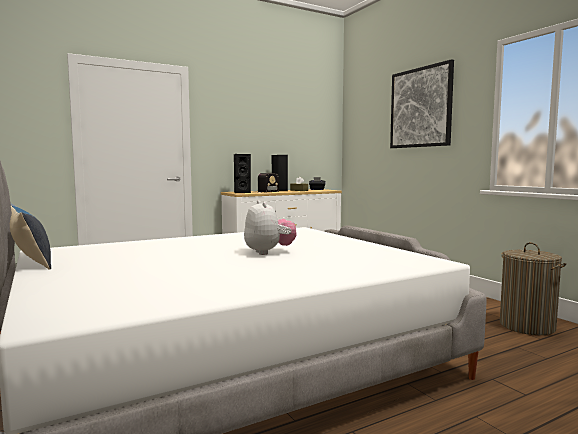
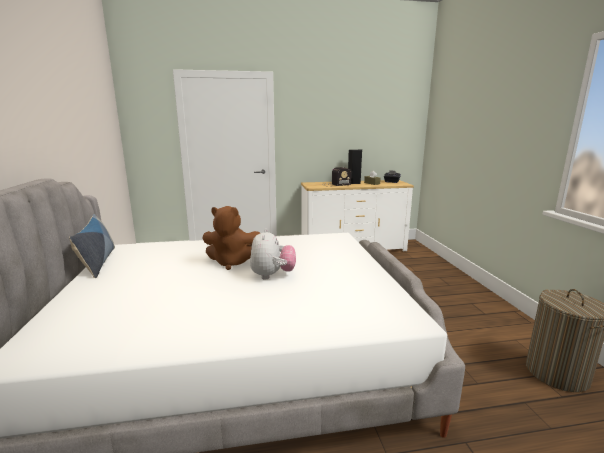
camera: 20 degrees right, 10 degrees up
black speaker [234,154,251,193] -> none
picture [390,59,454,148] -> none
none -> brown plush toy [202,206,260,270]

